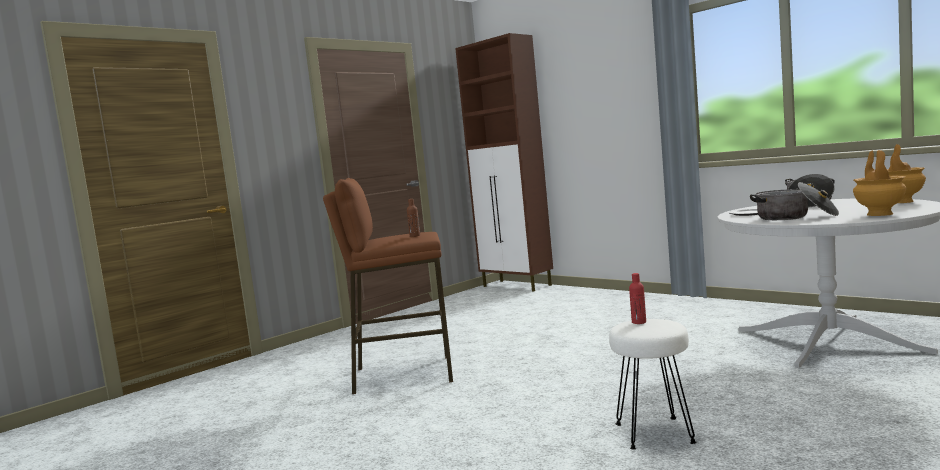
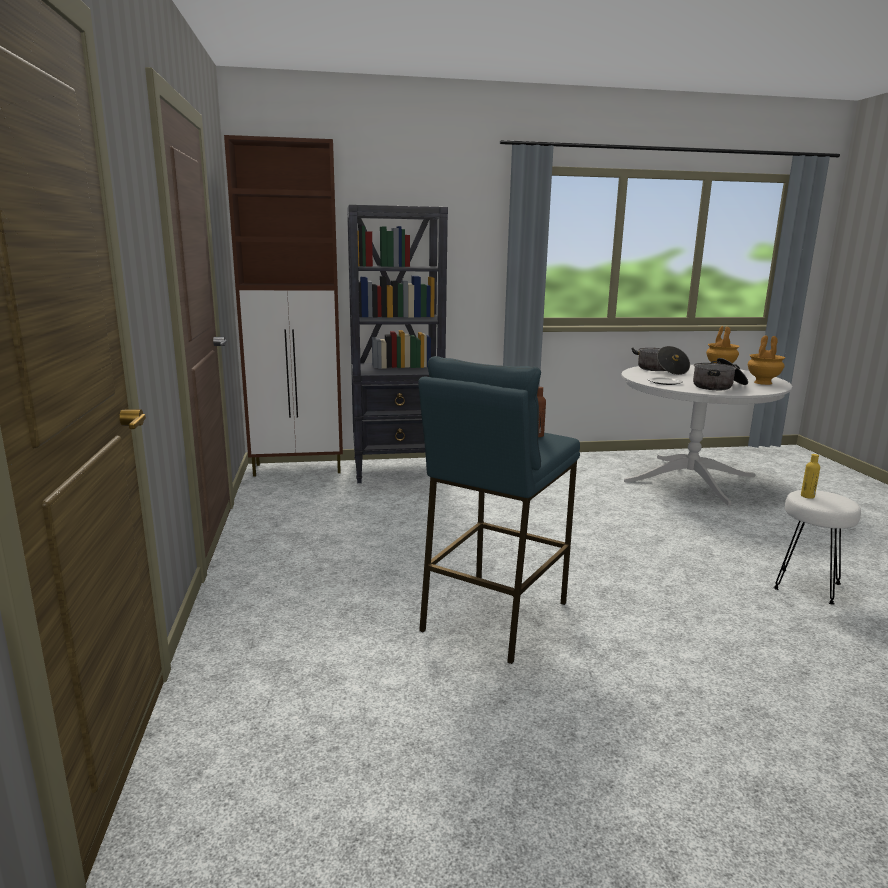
camera: 55 degrees left, 10 degrees up
brown stool [323,178,453,394] -> blue stool [418,356,580,664]
red bottle [629,273,646,324] -> yellow bottle [801,454,820,499]
none -> black bookcase [347,205,448,483]

